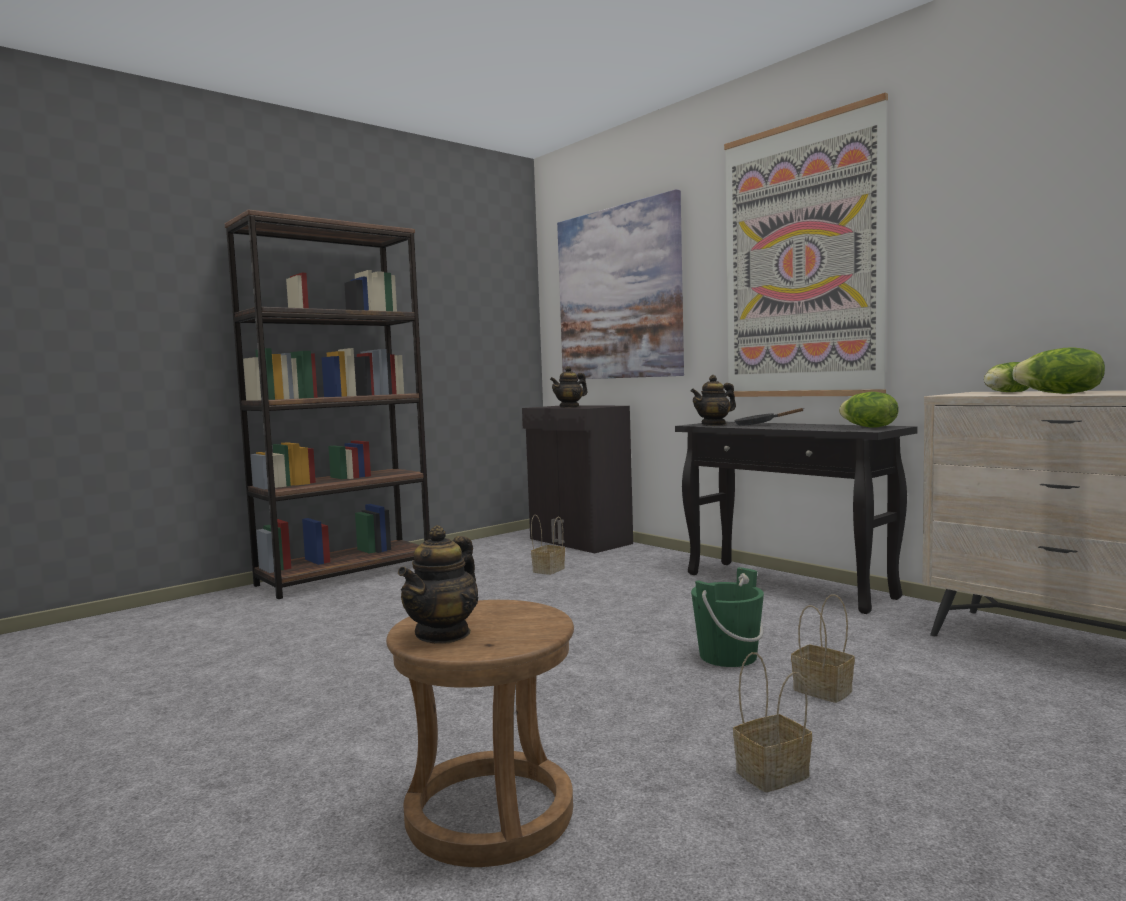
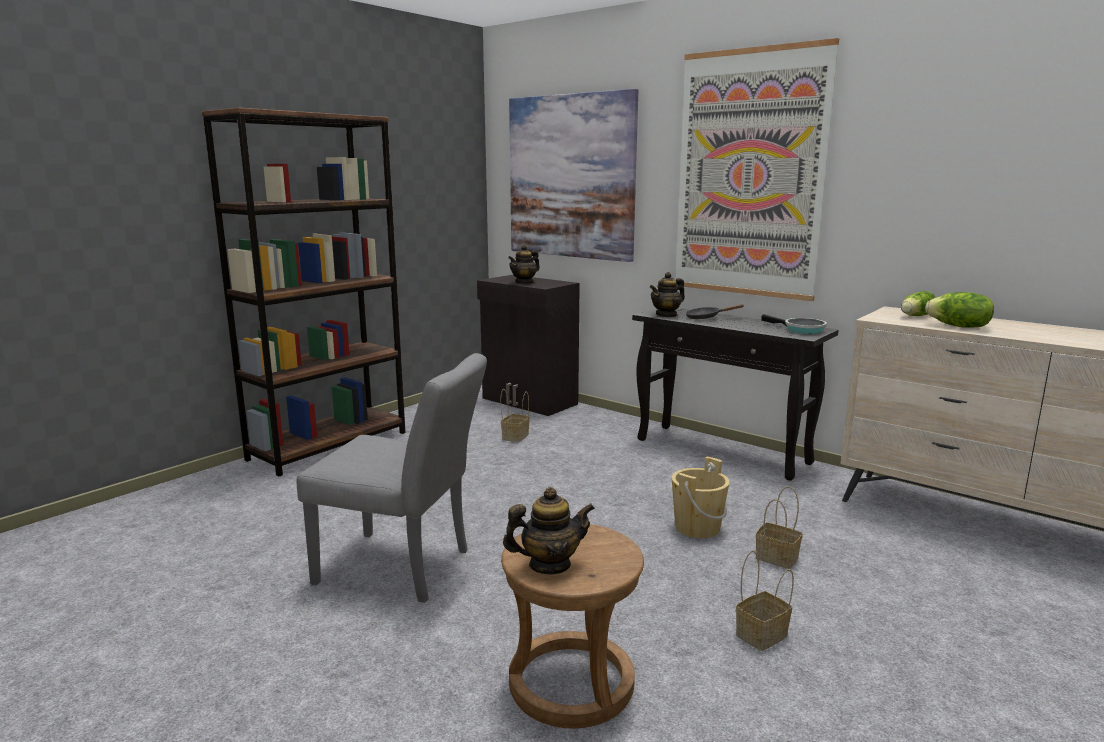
camera: 10 degrees left, 10 degrees up
teapot [398,525,479,644] -> teapot turned 120 degrees counterclockwise [503,487,595,575]
green bucket [691,567,764,667] -> beige bucket [672,457,730,538]
lettuce [839,392,898,428] -> frying pan [761,314,827,334]
none -> grey chair [297,353,487,603]

